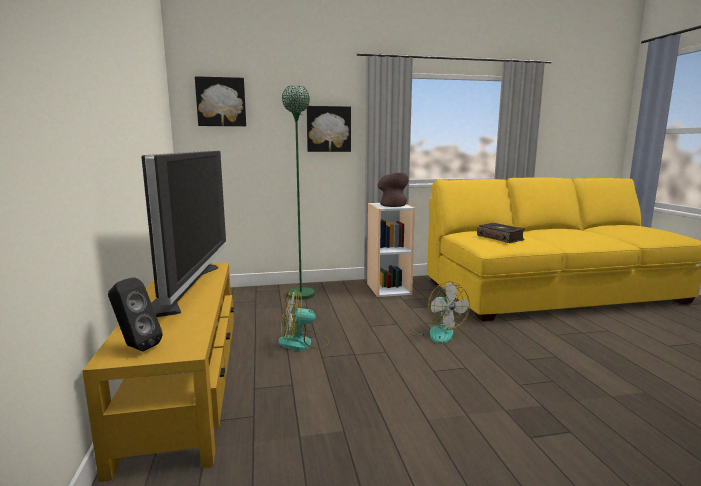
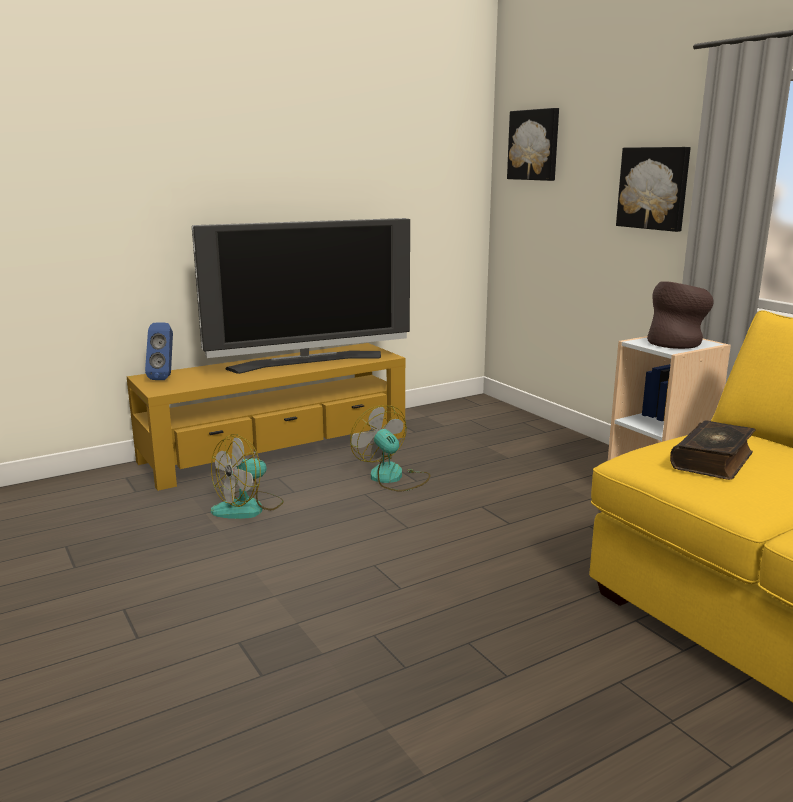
camera: 70 degrees right, 5 degrees up
black speaker [108,277,163,352] -> blue speaker [145,322,173,380]
green floor lamp [282,86,315,300] -> none
fan [409,281,470,344] -> fan moved to [211,434,284,519]

